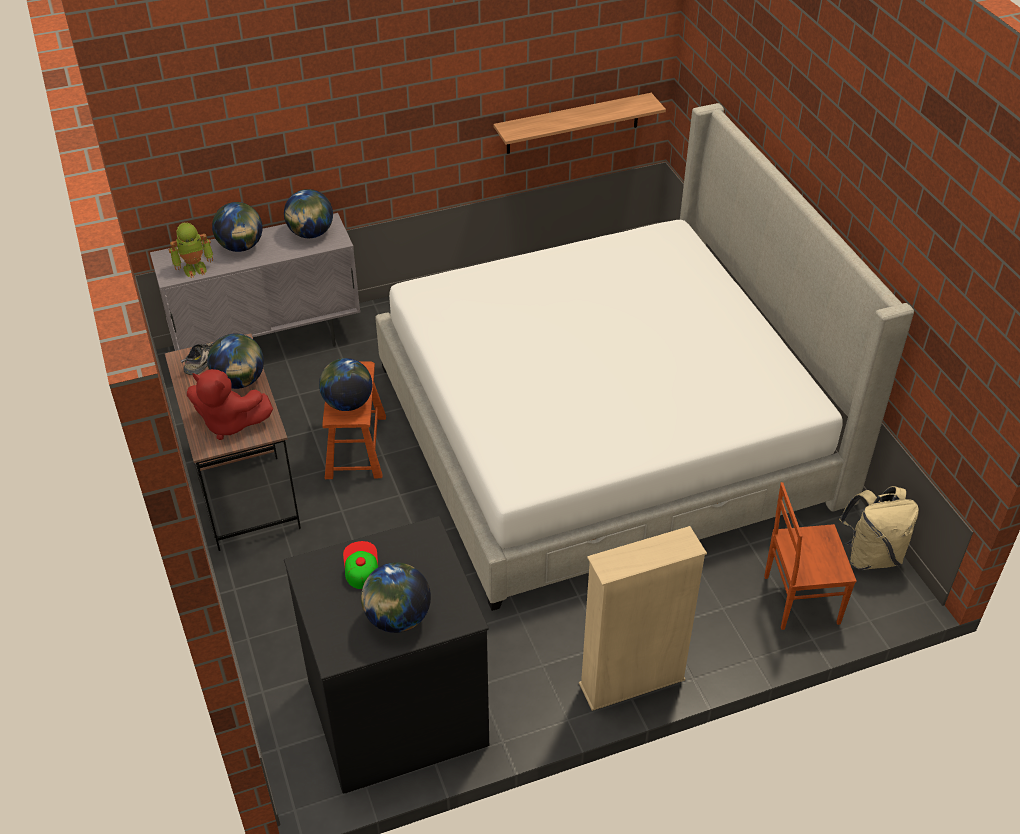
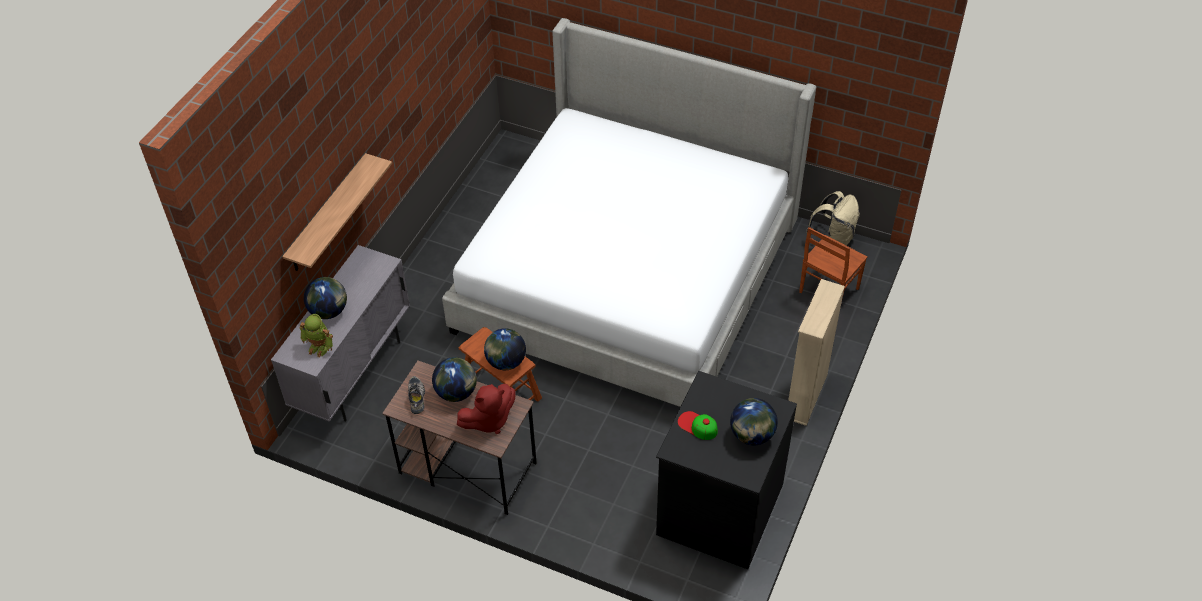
camera: 45 degrees left, 5 degrees up
toy robot [169,222,213,278] -> toy robot turned 90 degrees clockwise [300,314,333,358]
globe [284,189,333,238] -> none
shelf [494,93,666,154] -> shelf moved to [282,153,392,271]

